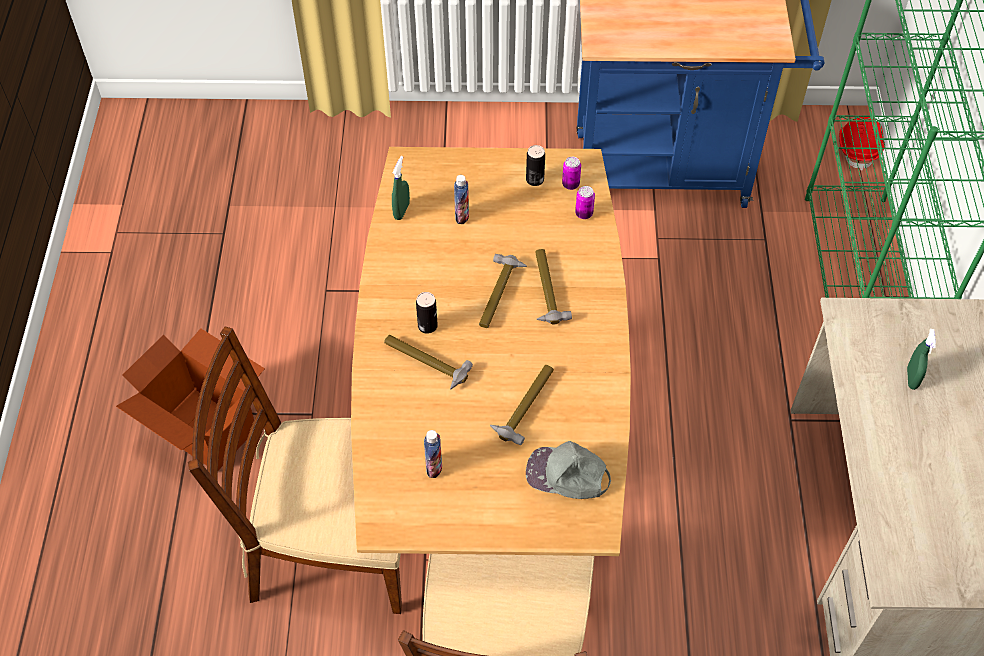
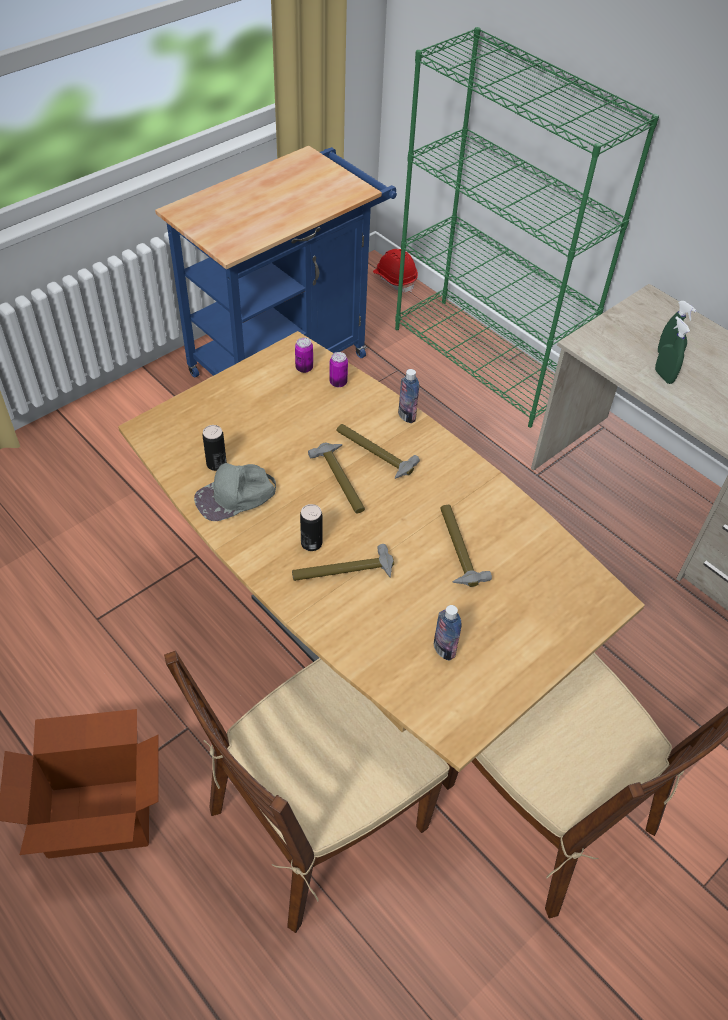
camera: 45 degrees left, 5 degrees down
green spray bottle [392,156,410,220] -> green spray bottle moved to [655,316,690,384]
bottle [454,175,469,224] -> bottle moved to [398,369,419,423]
can [526,145,545,186] -> can moved to [202,425,227,471]
grey cap [526,441,611,499] -> grey cap moved to [194,463,276,521]

